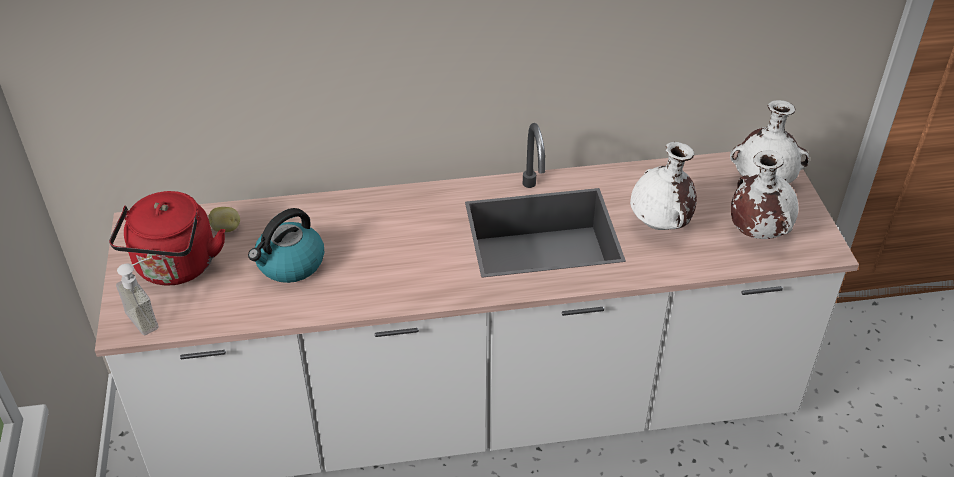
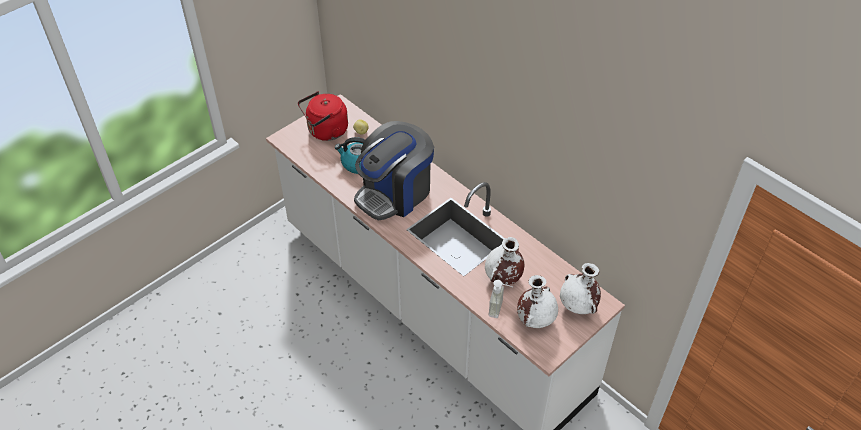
camera: 55 degrees right, 5 degrees up
soap dispenser [116,257,158,336] -> soap dispenser moved to [489,280,512,318]
none -> coffee machine [354,121,434,221]

